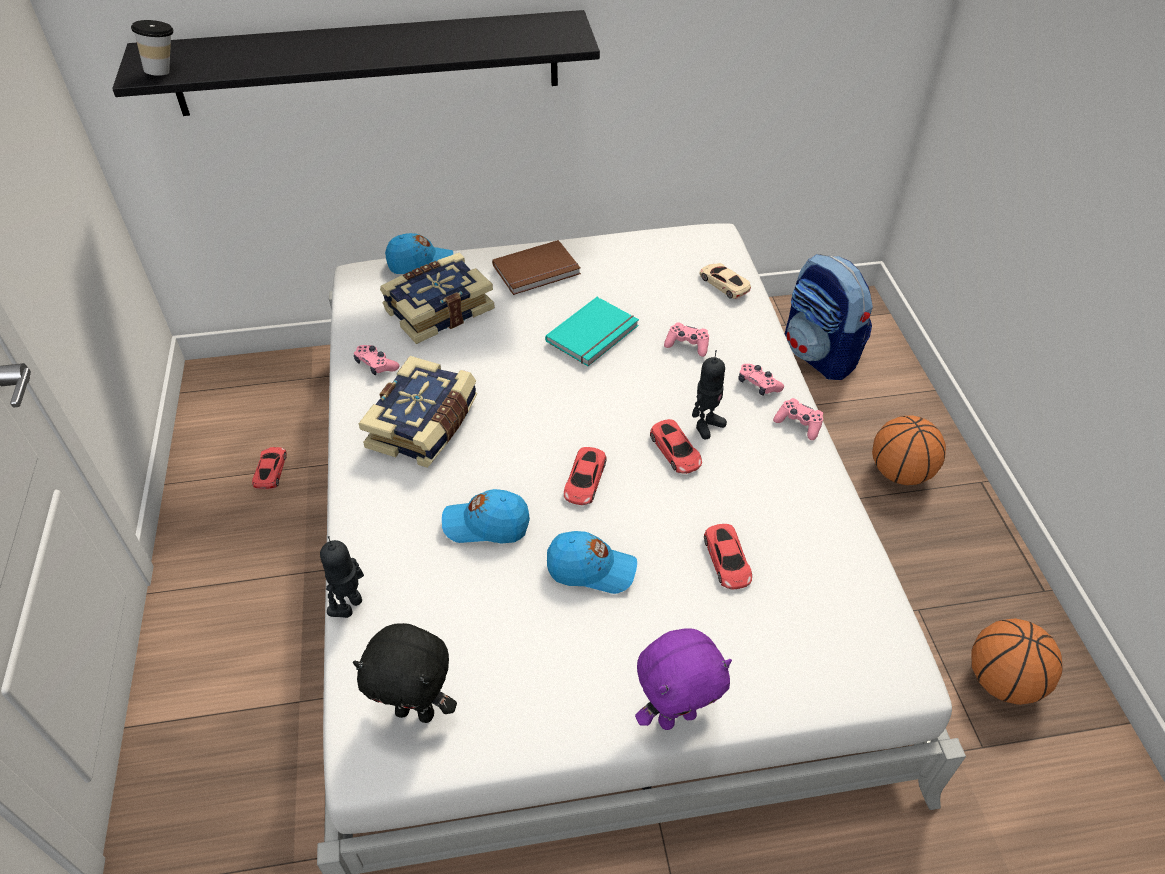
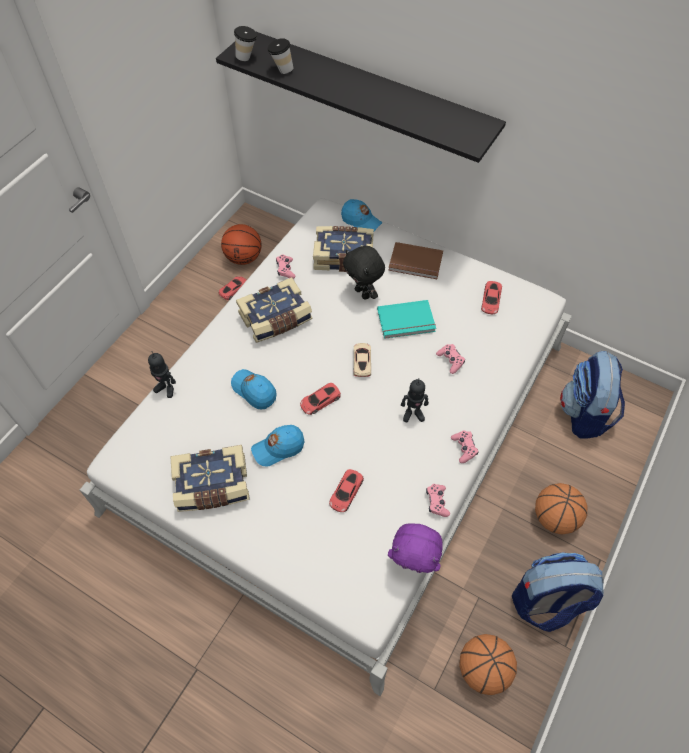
camera: 40 degrees right, 10 degrees up
toy robot [320,536,364,618] -> toy robot turned 135 degrees counterclockwise [148,351,176,398]
black plush toy [353,623,457,723] -> black plush toy moved to [343,246,385,300]
blue cap [547,531,637,594] -> blue cap turned 105 degrees clockwise [251,425,304,467]
purple plush toy [635,628,732,730] -> purple plush toy moved to [388,523,443,573]
red toy car [650,419,702,474] -> red toy car moved to [481,281,502,314]
beige toy car [700,263,751,299] -> beige toy car moved to [354,343,371,377]
pink game controller [739,364,784,395] -> pink game controller moved to [426,484,450,517]
none -> book [170,445,250,512]
none -> basketball [221,224,261,265]
none -> cup [267,38,293,74]
none -> backpack [512,552,604,632]

